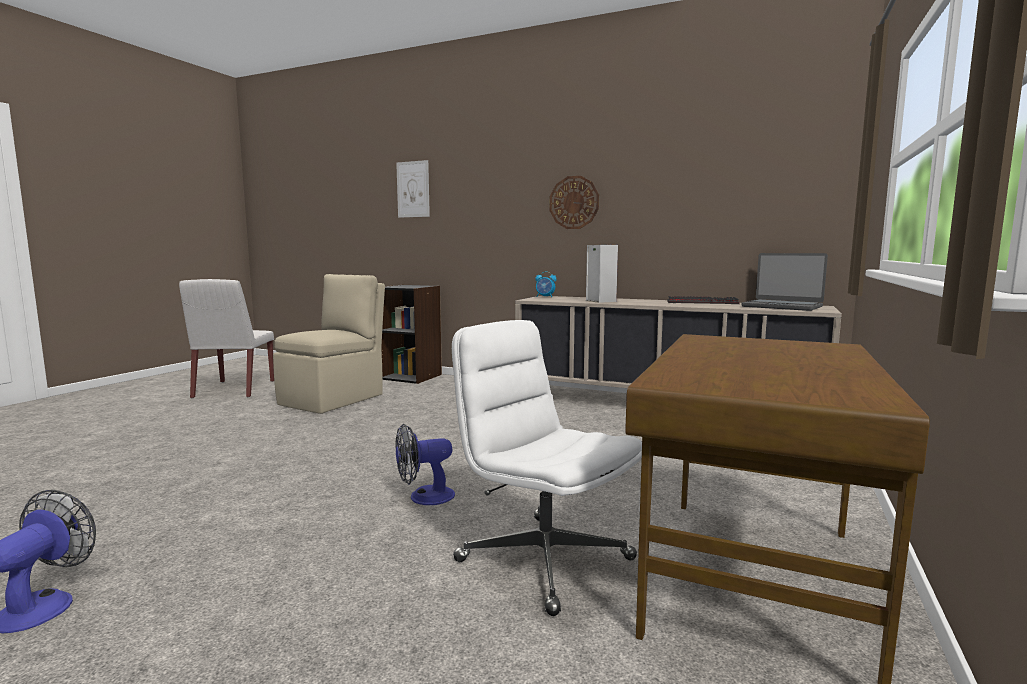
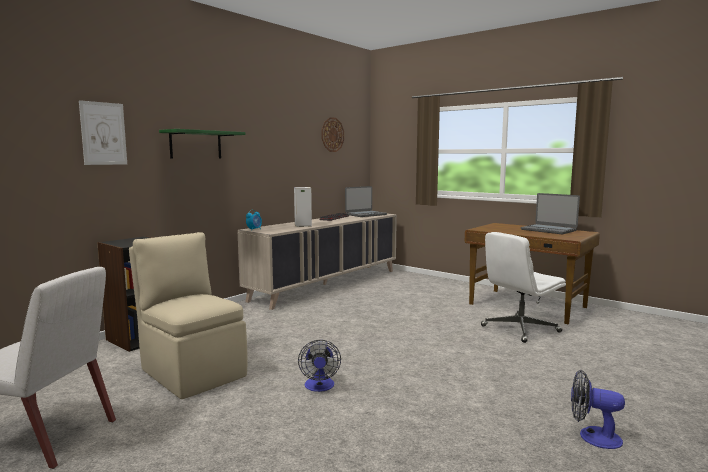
camera: 75 degrees left, 0 degrees up
fan [395,424,455,505] -> fan moved to [298,340,341,392]
wall clock [549,176,599,229] -> wall clock moved to [321,117,344,152]
none -> green shelf [159,129,246,159]
none -> laptop [521,193,580,234]

